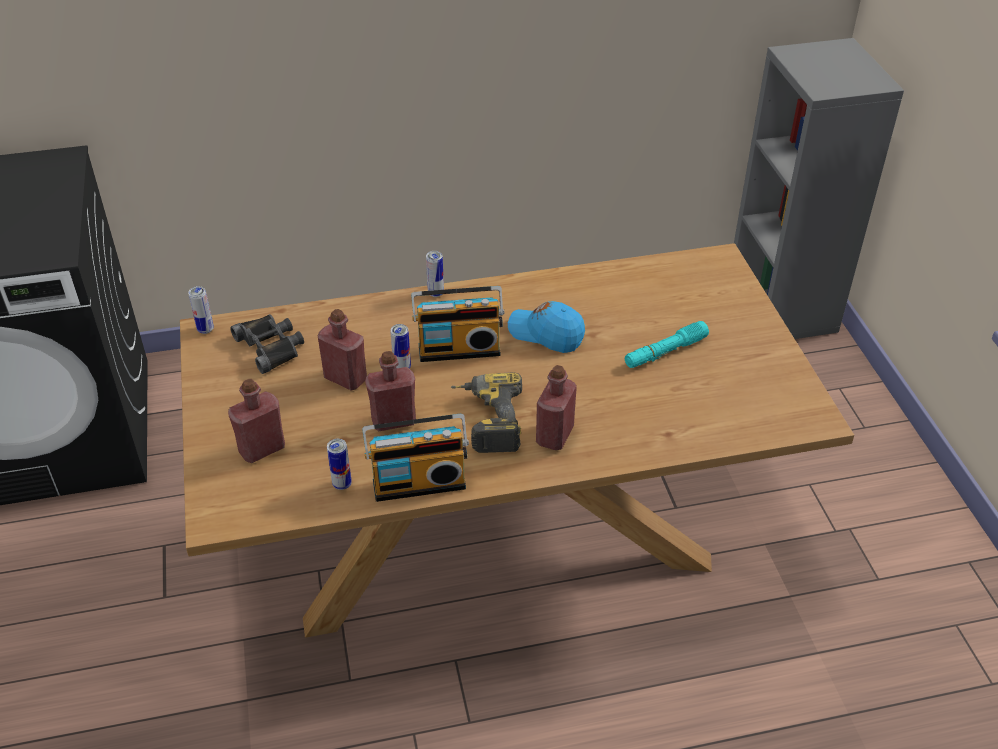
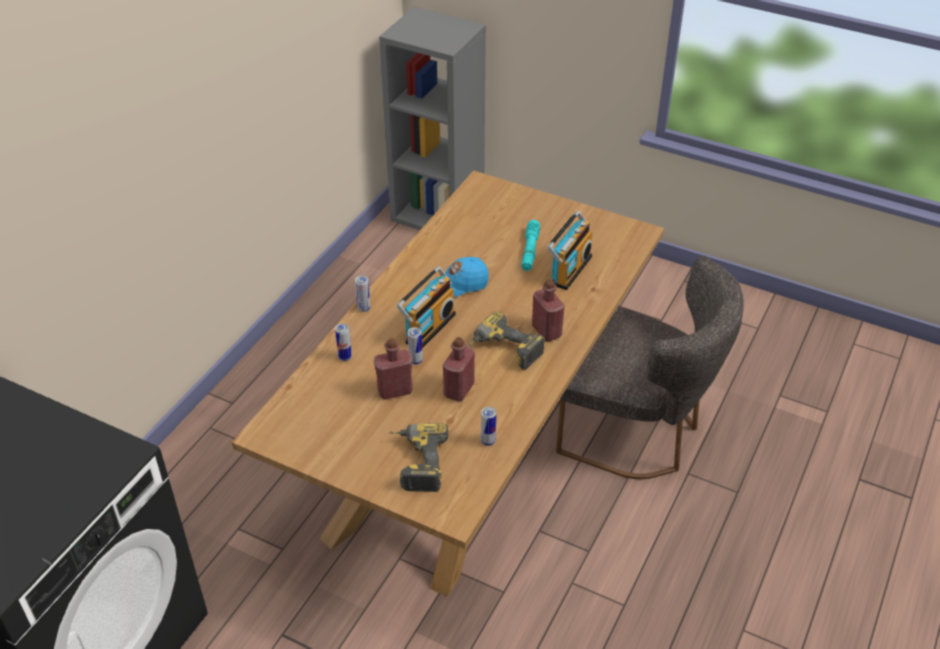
camera: 50 degrees left, 0 degrees up
can [188,286,214,334] -> can moved to [335,323,352,361]
red bottle [228,379,285,463] -> power drill [389,423,448,492]
black binoculars [230,314,304,374] -> none
radio [362,414,469,502] -> radio moved to [547,211,592,290]
none -> grey chair [556,256,744,479]

